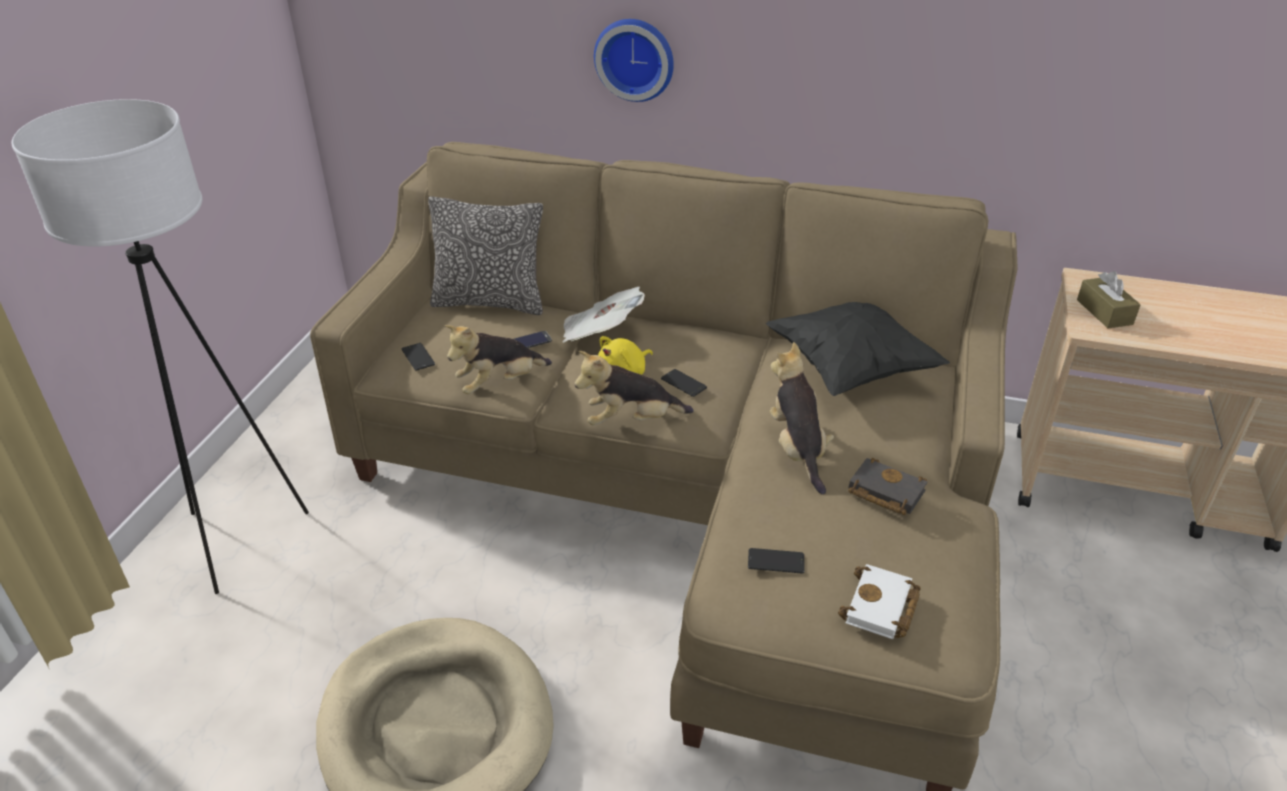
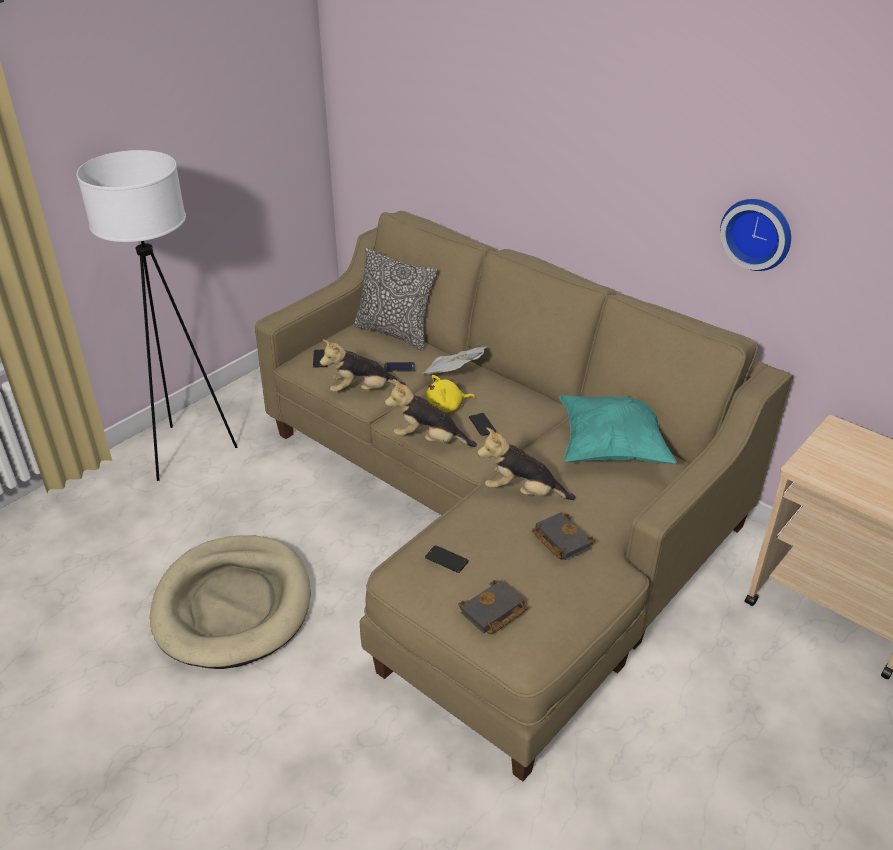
camera: 25 degrees right, 0 degrees up
wall clock [594,19,674,102] -> wall clock moved to [720,199,791,271]
black pillow [766,302,950,396] -> turquoise pillow [559,395,677,464]
plush toy [770,342,834,495] -> plush toy turned 90 degrees counterclockwise [477,427,576,500]
white book [838,564,921,639] -> black book [458,580,528,634]
brown tissue box [1077,271,1141,328] -> none

